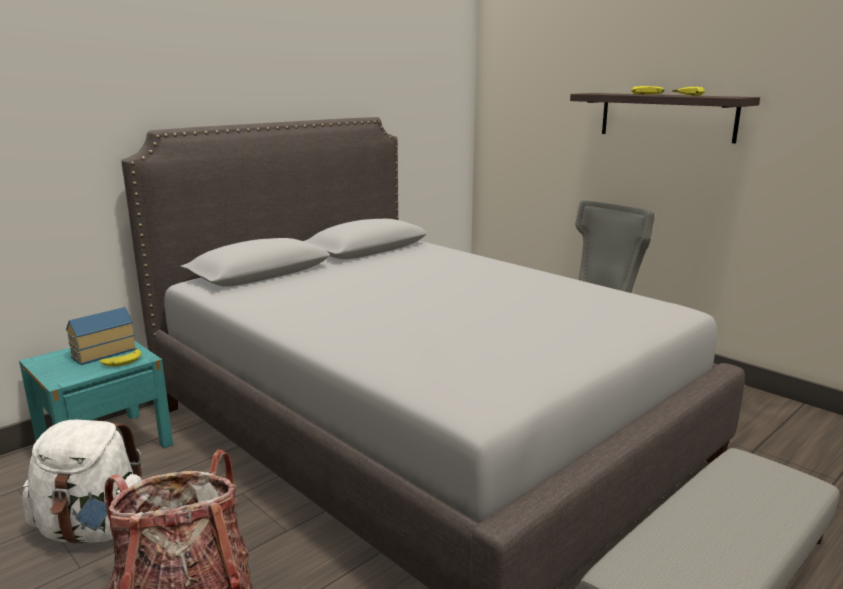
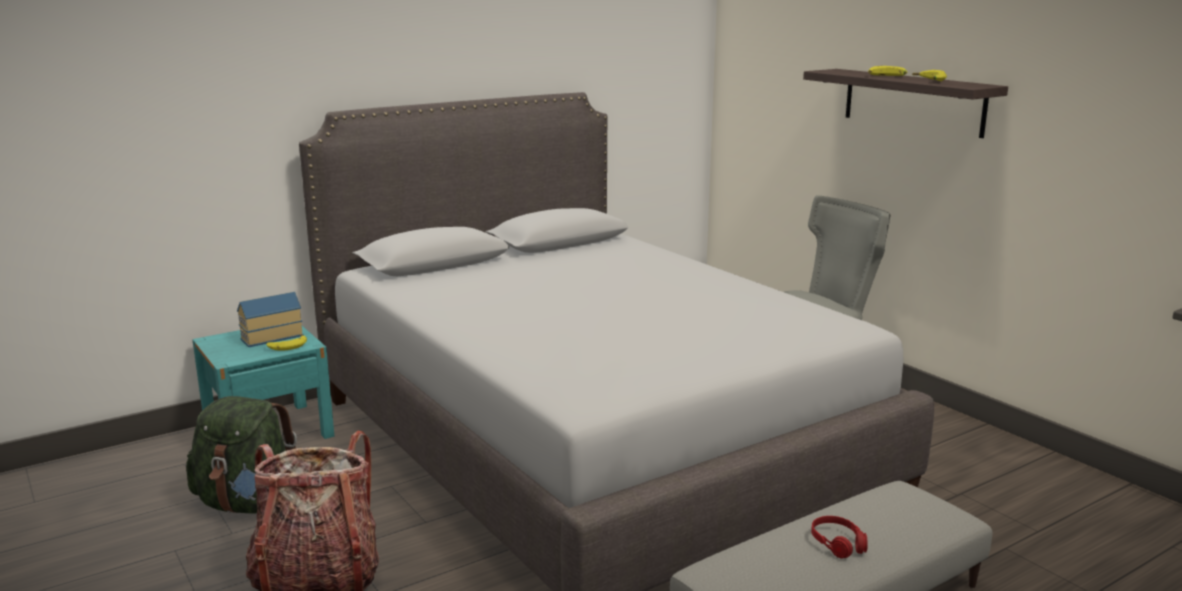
camera: 10 degrees right, 0 degrees up
white backpack [22,420,142,544] -> green backpack [186,396,297,514]
none -> red headphones [811,516,868,558]

